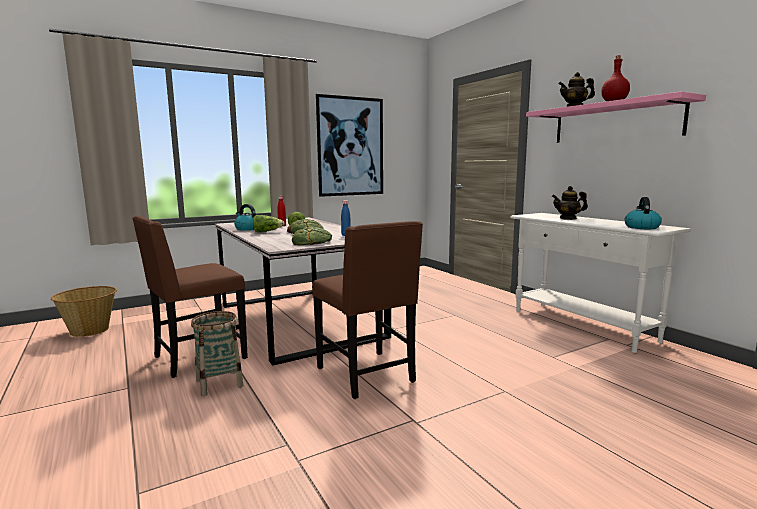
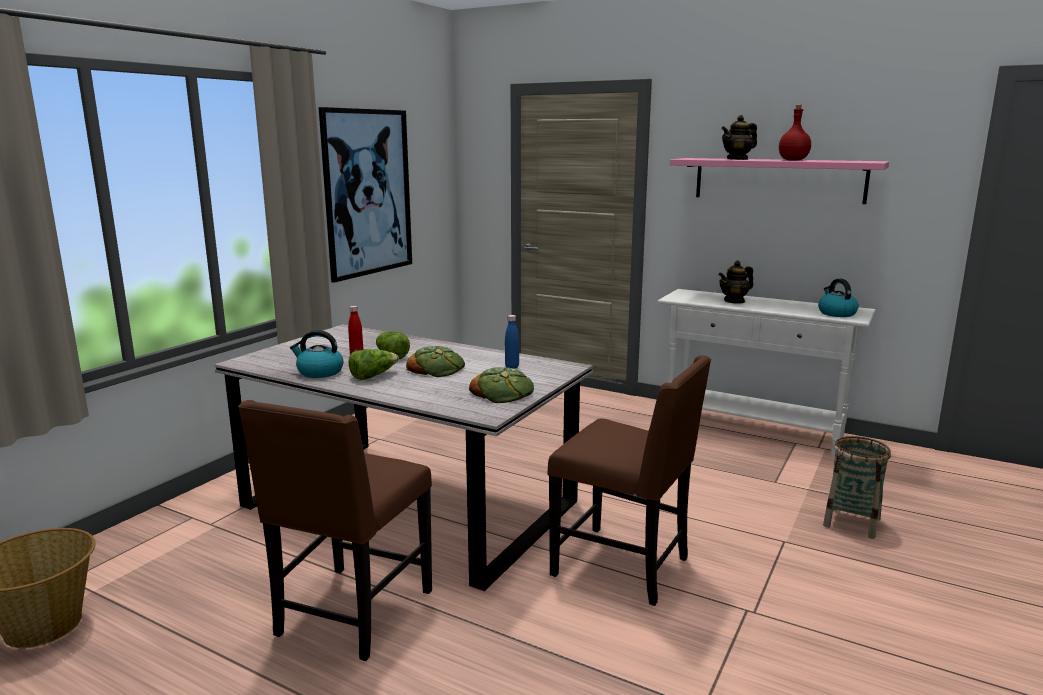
camera: 30 degrees left, 5 degrees up
basket [191,311,243,396] -> basket moved to [823,436,891,539]

